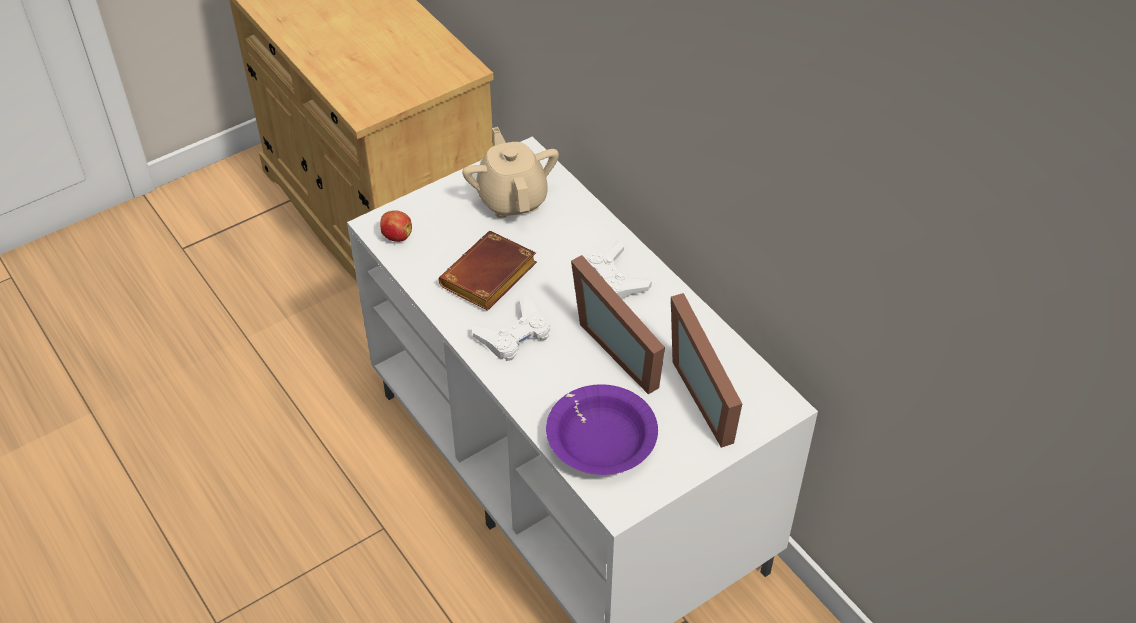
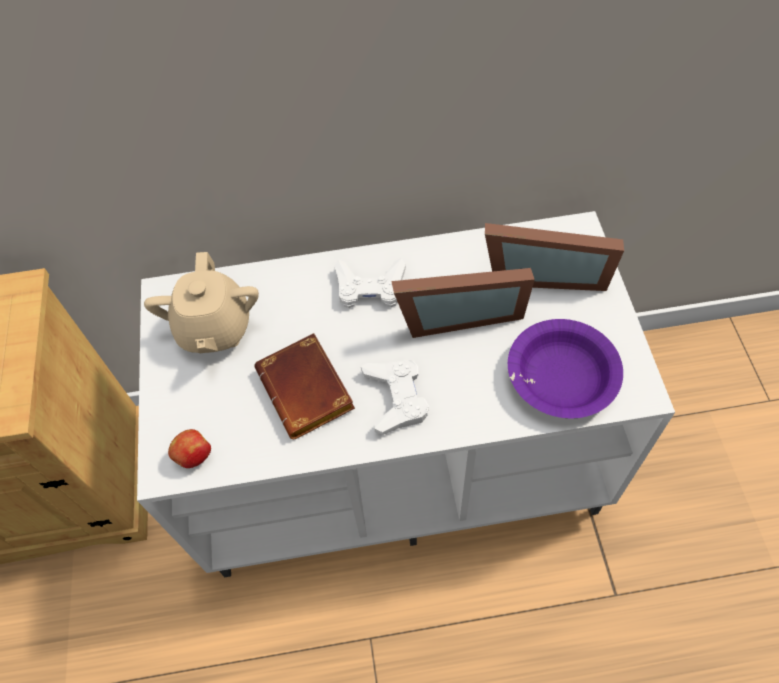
camera: 60 degrees left, 10 degrees up
beige teapot [462,127,559,218] -> beige teapot turned 105 degrees counterclockwise [144,252,259,354]

